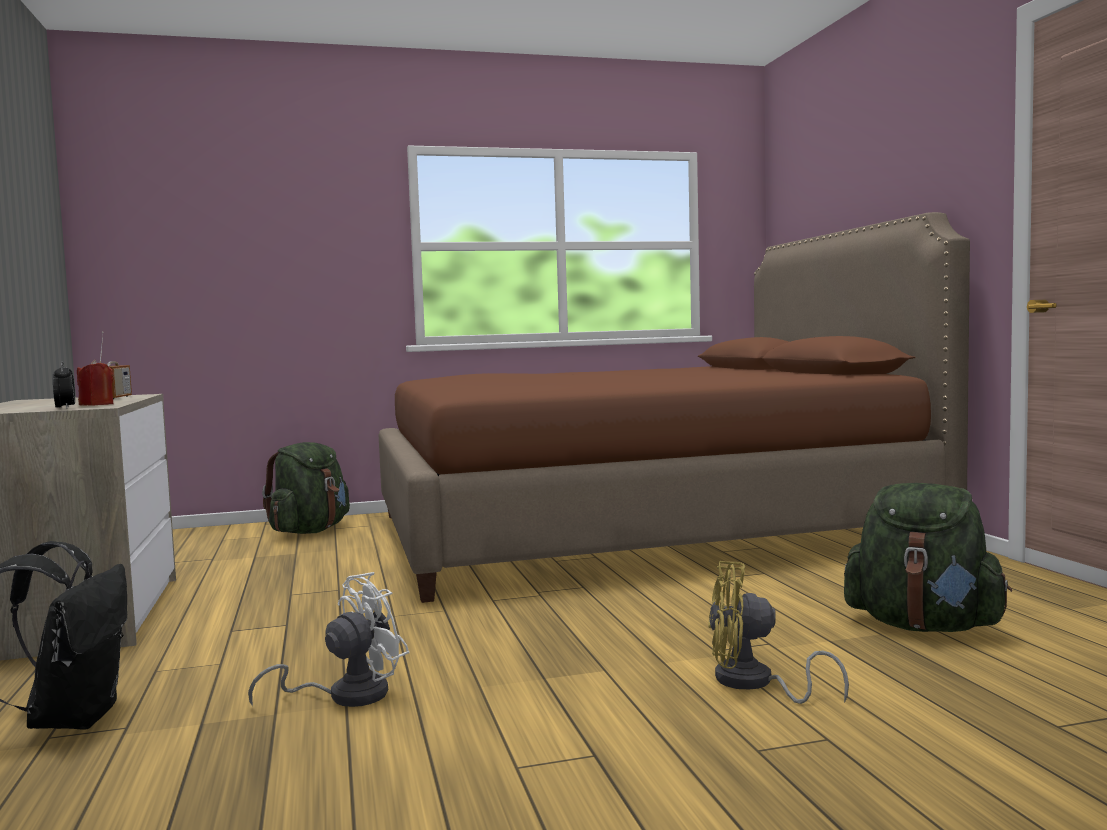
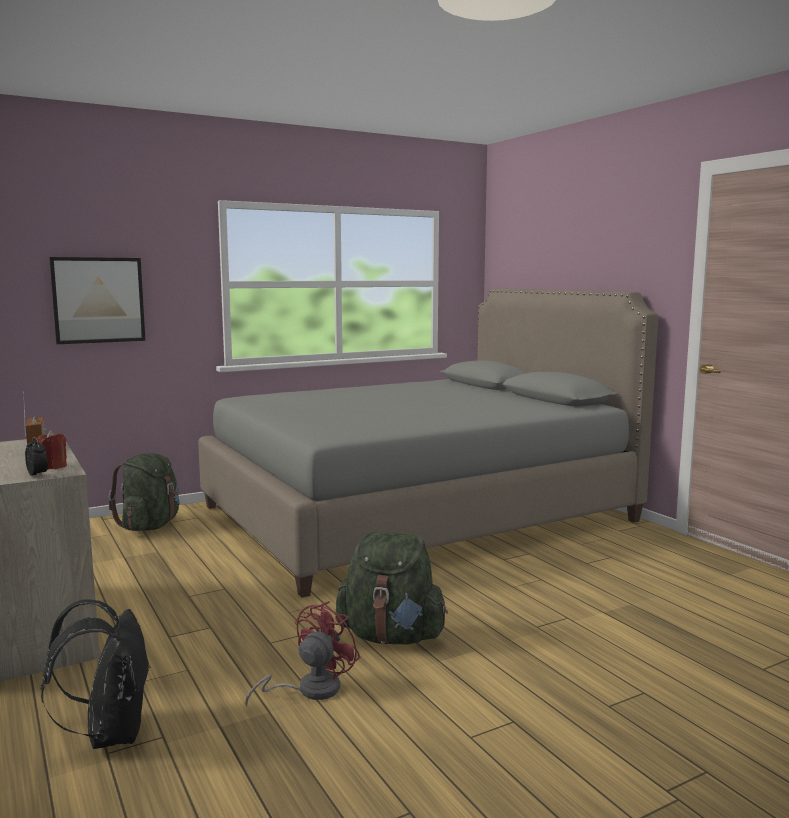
camera: 15 degrees left, 5 degrees up
white fan [248,572,409,707] -> red fan [245,601,360,707]
brown bed [379,212,970,603] -> grey bed [198,288,658,598]
yellow fan [708,561,849,704] -> none
green backpack [844,483,1012,632] -> green backpack moved to [336,532,448,645]
none -> picture [49,257,145,344]

